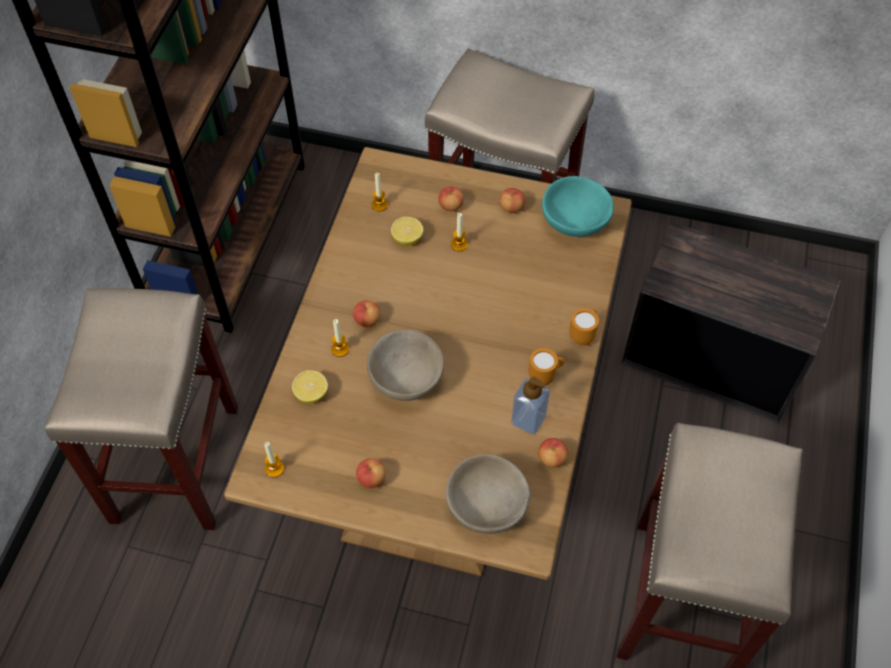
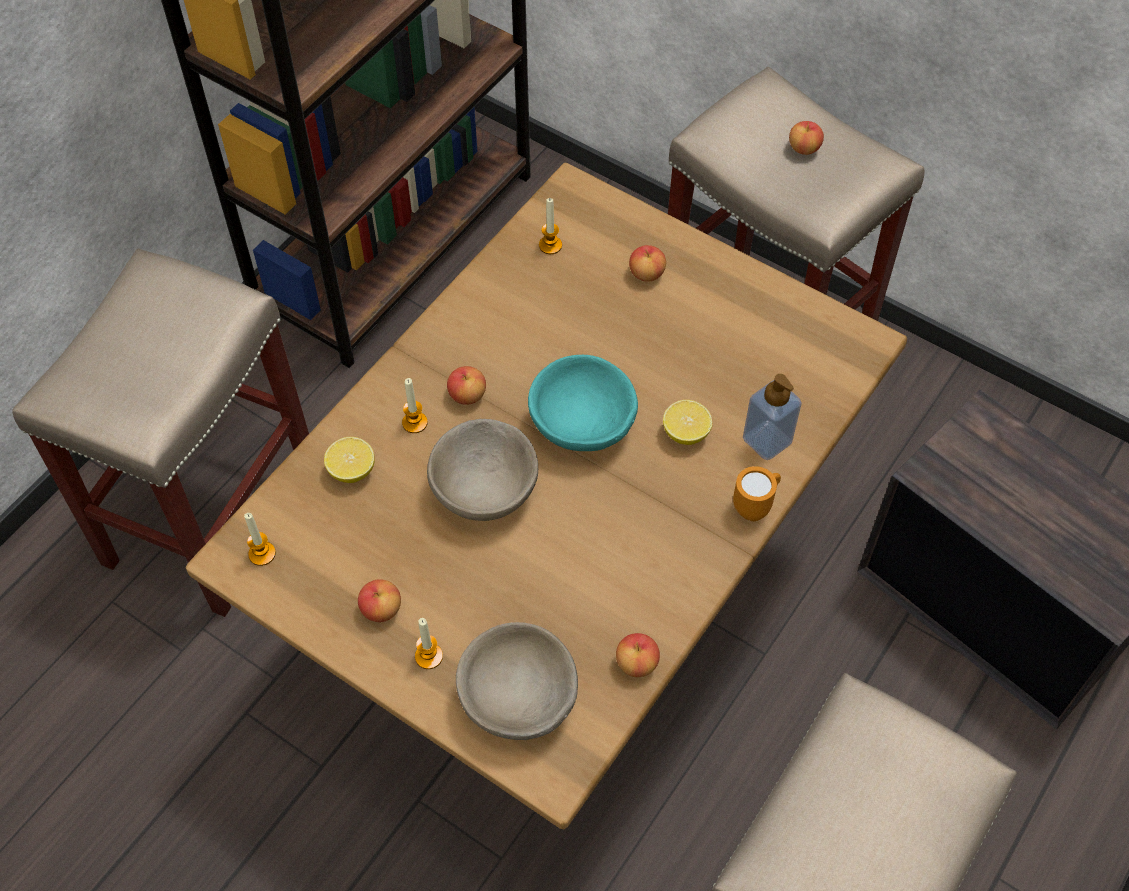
camera: 20 degrees right, 0 degrees up
lemon [391,217,424,246] -> lemon moved to [663,400,712,445]
candle [451,213,468,251] -> candle moved to [415,618,443,669]
apple [500,188,525,213] -> apple moved to [789,121,824,155]
soap dispenser [511,377,550,435] -> soap dispenser moved to [743,374,802,460]
orange mug [529,348,564,385] -> none
turquoise bowl [542,176,614,237] -> turquoise bowl moved to [528,355,638,451]

